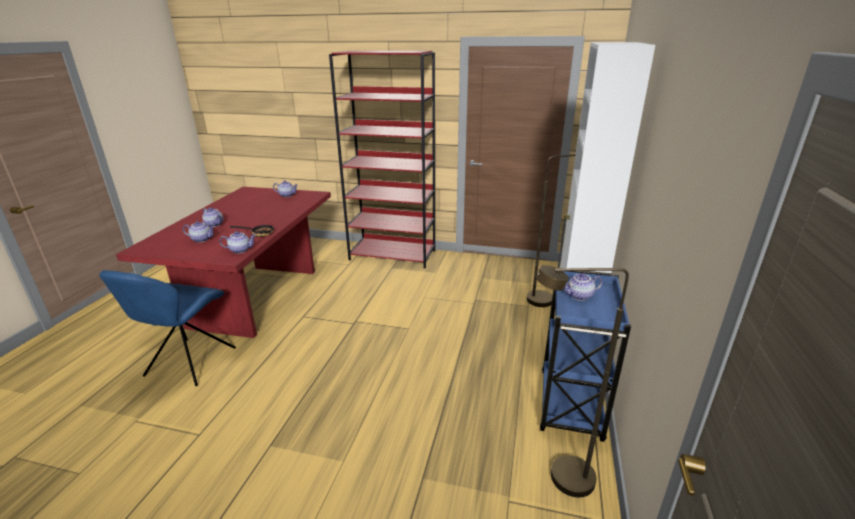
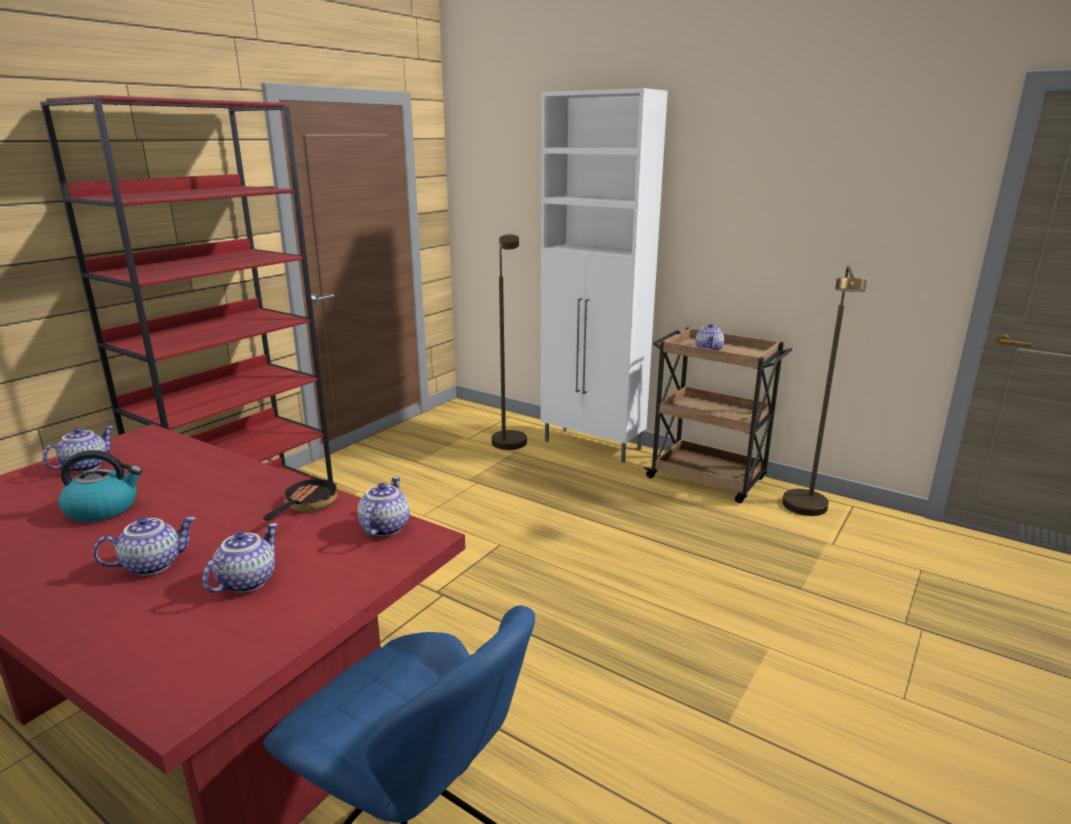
camera: 70 degrees left, 5 degrees down
blue cart [540,271,631,442] -> brown cart [643,327,792,503]
none -> kettle [59,450,142,522]

